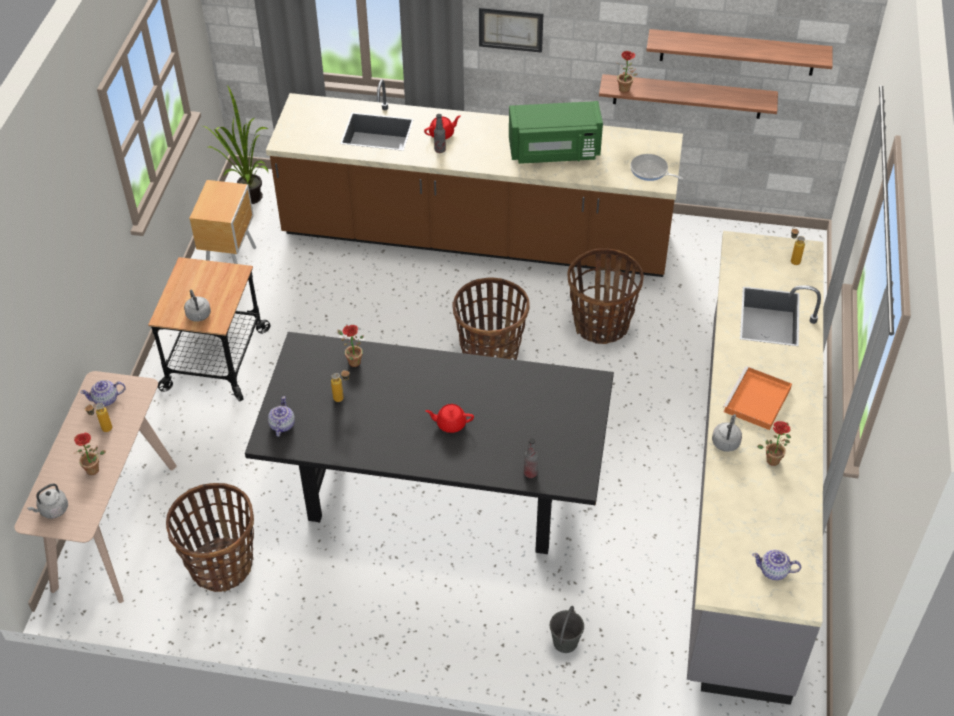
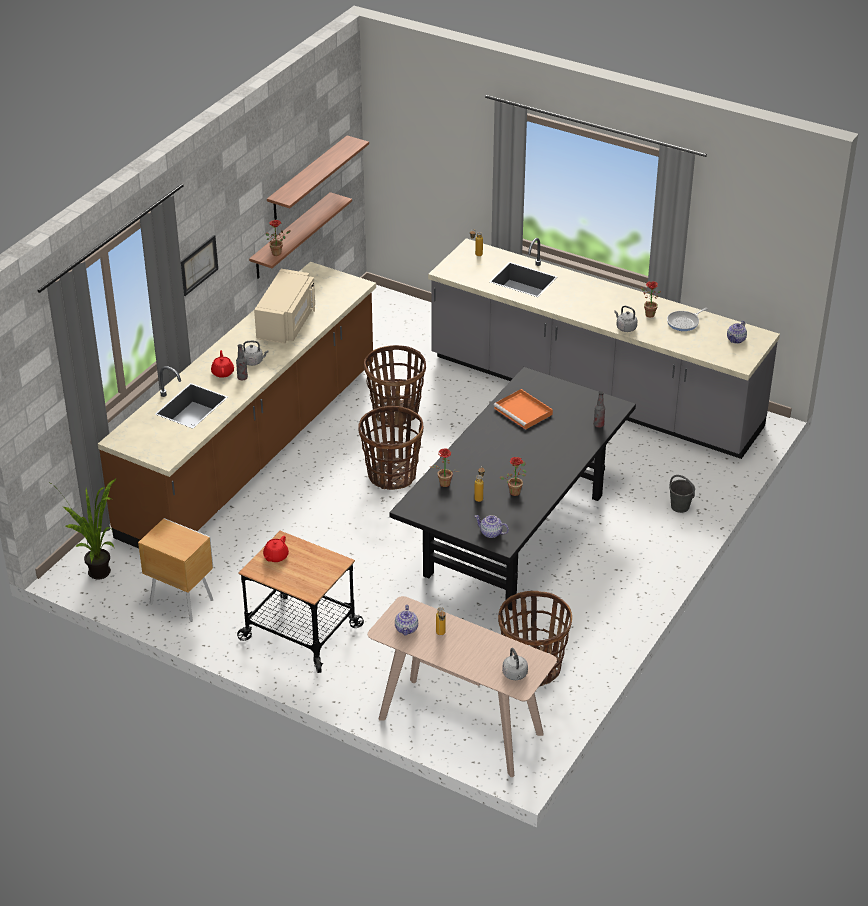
camera: 70 degrees left, 10 degrees down
potted plant [73,433,106,475] -> potted plant moved to [500,457,526,496]
grey kettle [184,290,211,322] -> grey kettle moved to [243,341,269,366]
red teapot [425,404,474,433] -> red teapot moved to [263,536,289,562]
green microwave [509,101,603,164] -> beige microwave [254,269,315,344]
frying pan [630,154,683,181] -> frying pan moved to [667,308,708,331]
orange tray [723,366,792,430] -> orange tray moved to [493,389,553,430]

